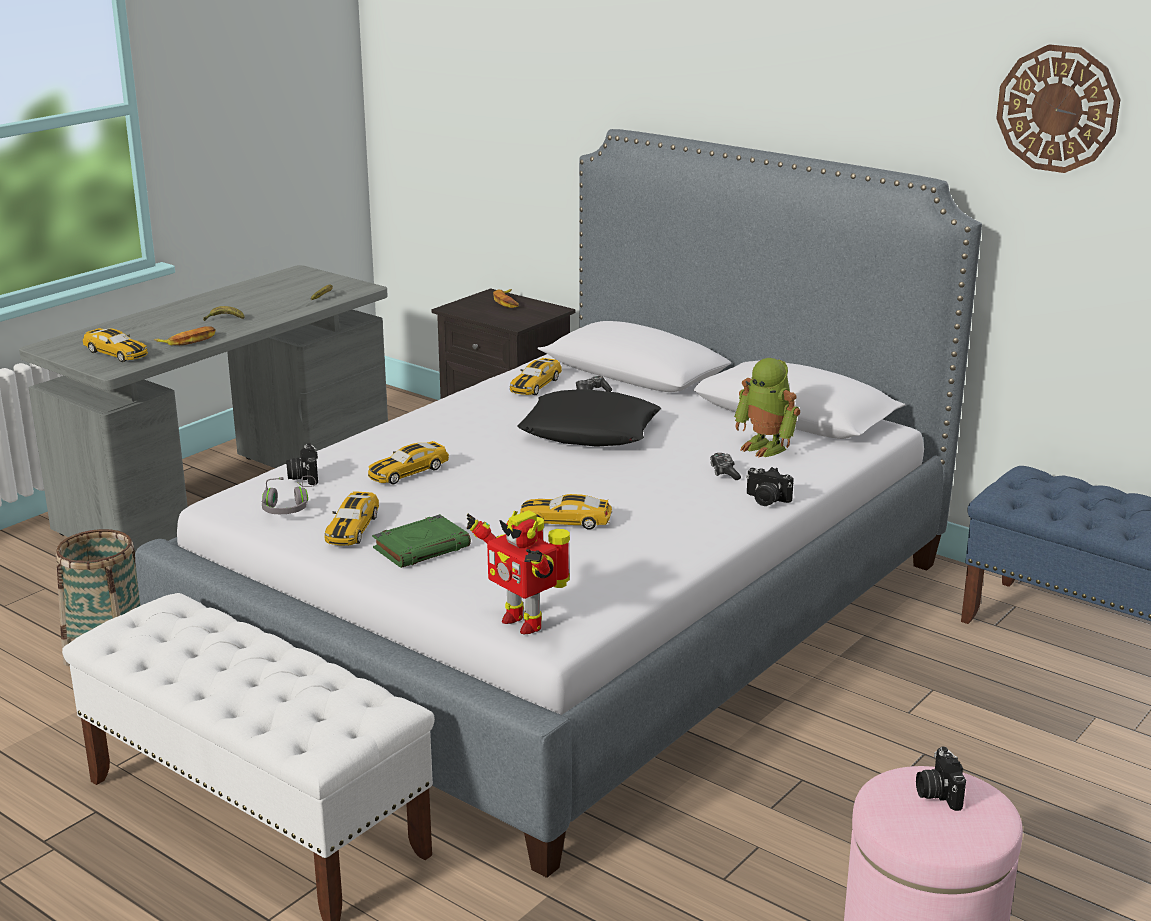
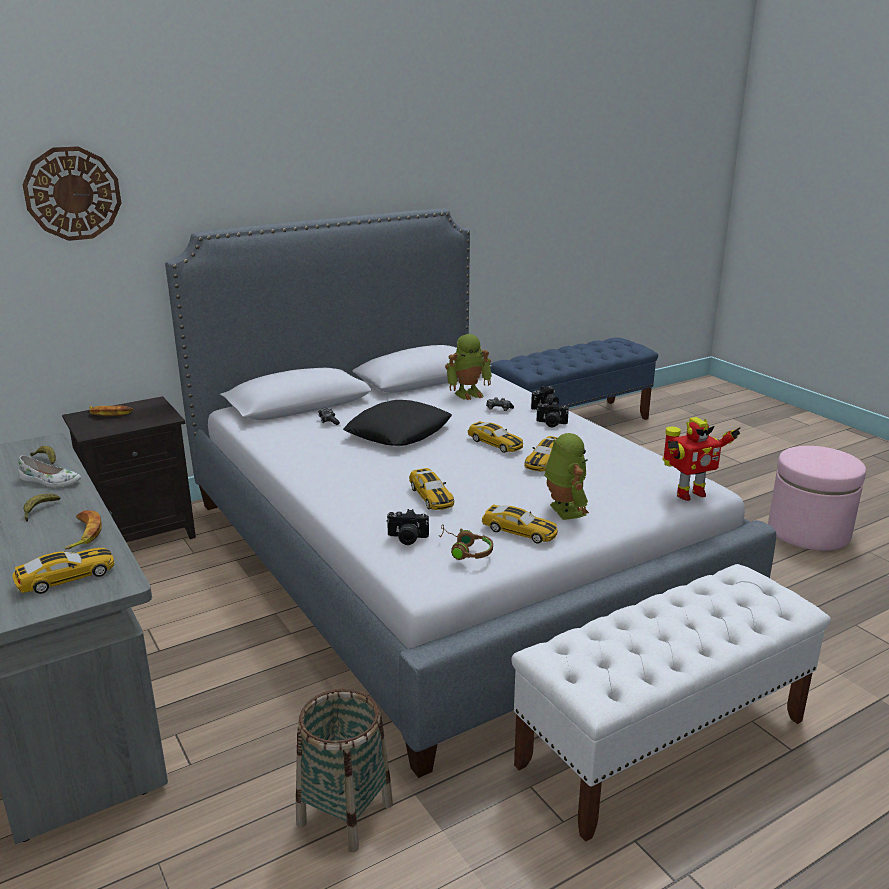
camera: 70 degrees left, 0 degrees up
grey headphones [262,476,316,514] -> brown headphones [439,524,493,560]
green book [372,514,471,568] -> toy robot [544,433,589,520]
toy car [510,358,562,395] -> toy car moved to [468,421,523,453]
camera [916,747,966,811] -> camera moved to [536,402,569,427]
wall clock [996,44,1121,173] -> wall clock moved to [23,146,121,241]
none -> white shoe [18,455,81,487]

